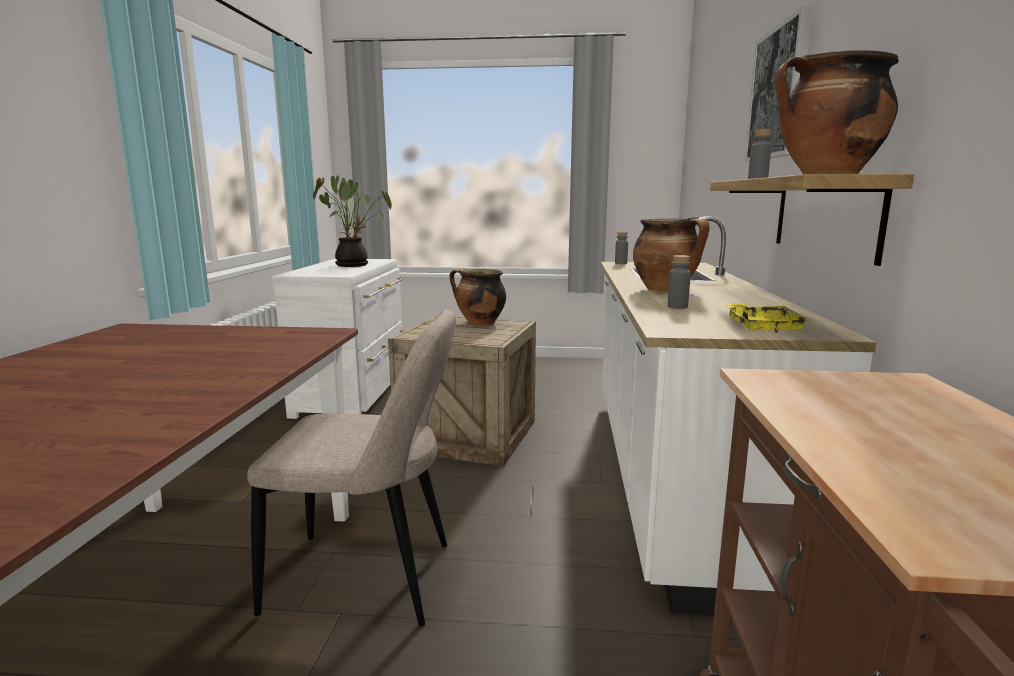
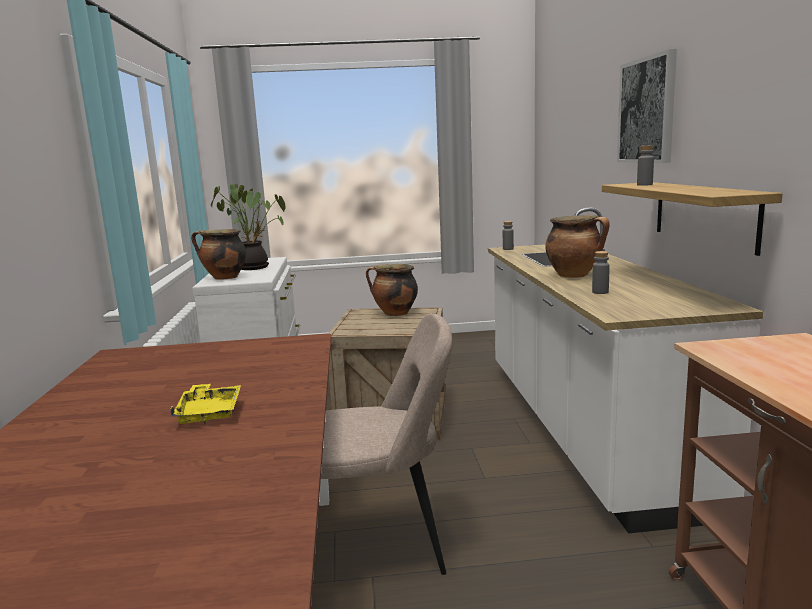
camera: 10 degrees left, 0 degrees up
yellow tray [726,303,810,333] -> yellow tray moved to [170,384,241,424]
cooking pot [775,50,899,174] -> cooking pot moved to [191,229,246,279]

